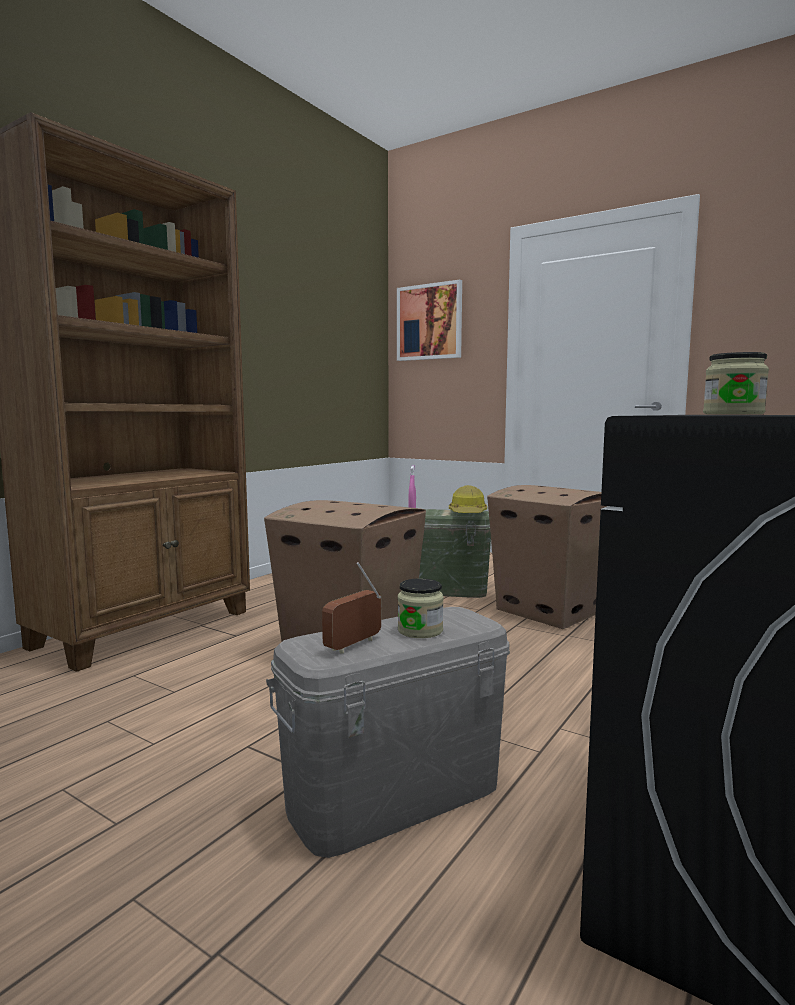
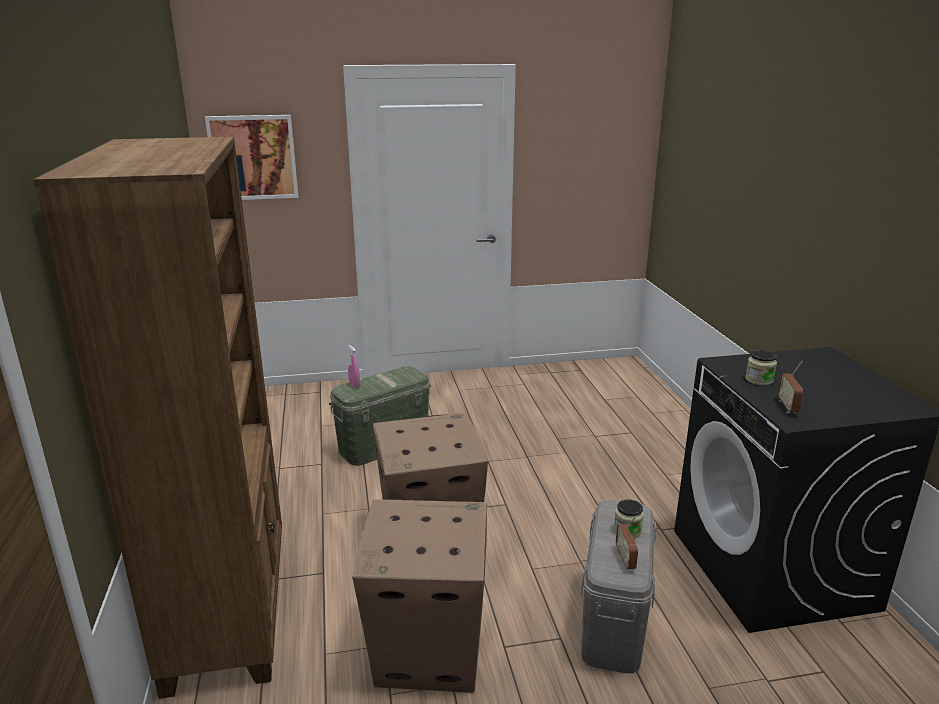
camera: 45 degrees left, 15 degrees up
hard hat [449,485,487,513] -> none
cardboard box [487,485,607,629] -> cardboard box moved to [352,499,487,693]
none -> radio [778,361,803,414]

